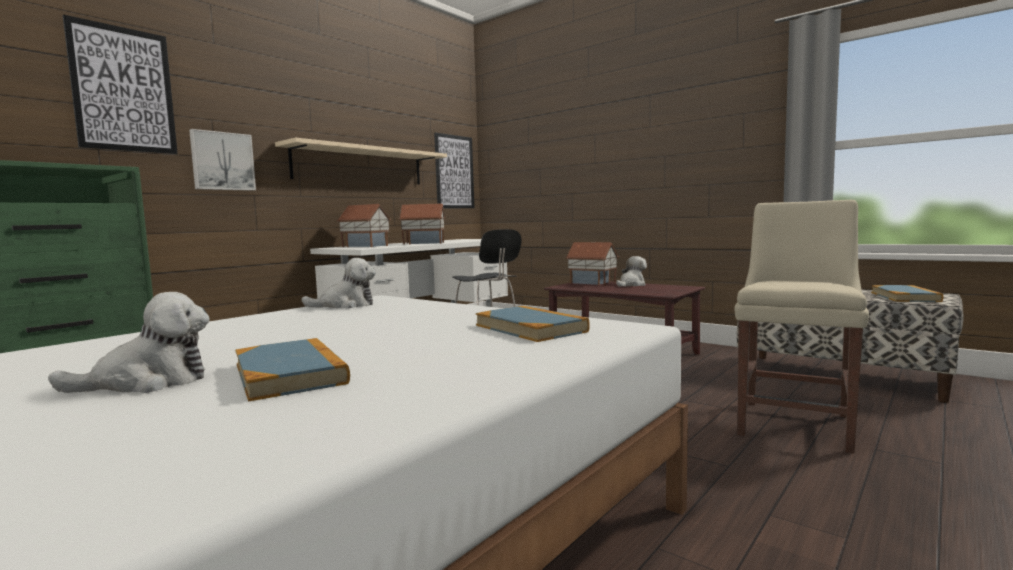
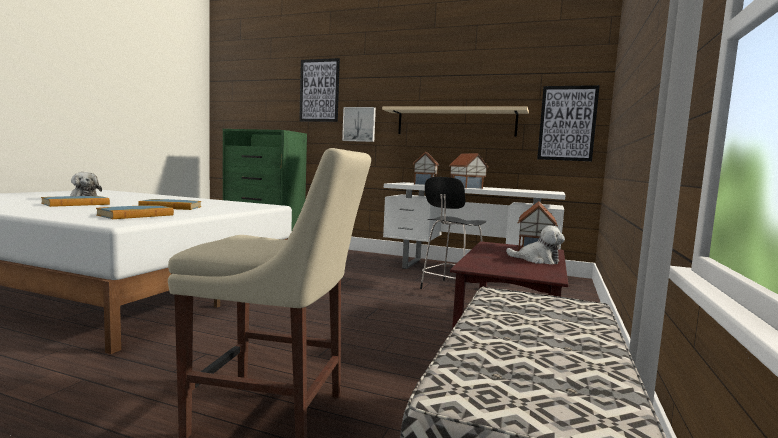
camera: 70 degrees right, 0 degrees up
plush toy [301,258,376,309] -> none
book [871,285,943,302] -> book moved to [138,199,201,210]

